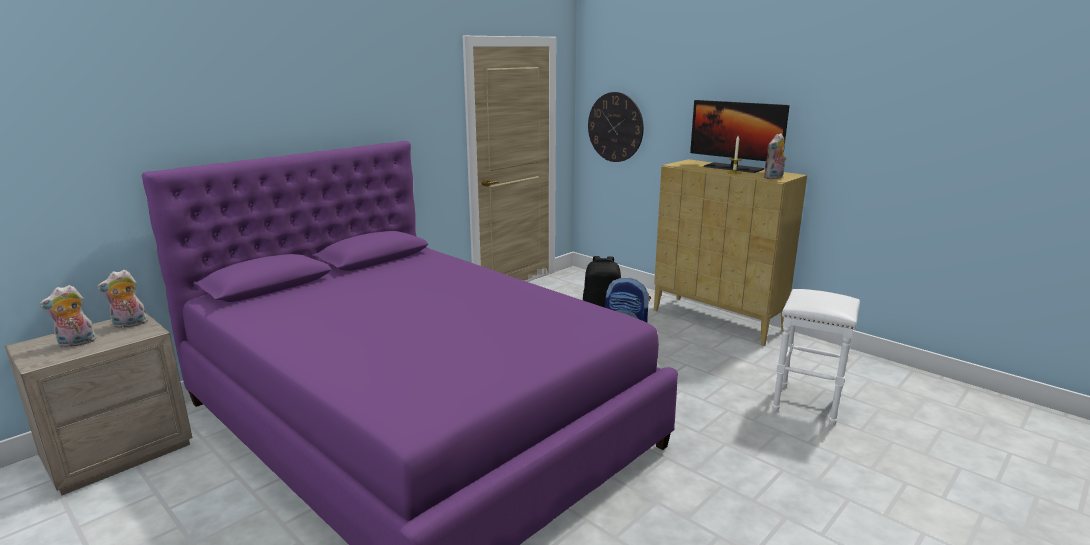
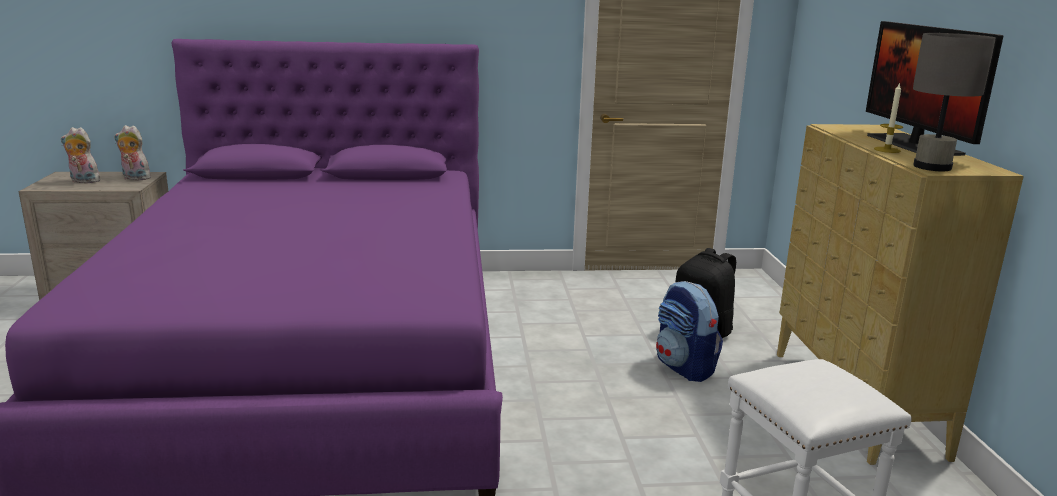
camera: 40 degrees right, 0 degrees up
wall clock [588,92,644,162] -> none
plush toy [763,133,786,179] -> grey table lamp [913,33,996,171]

